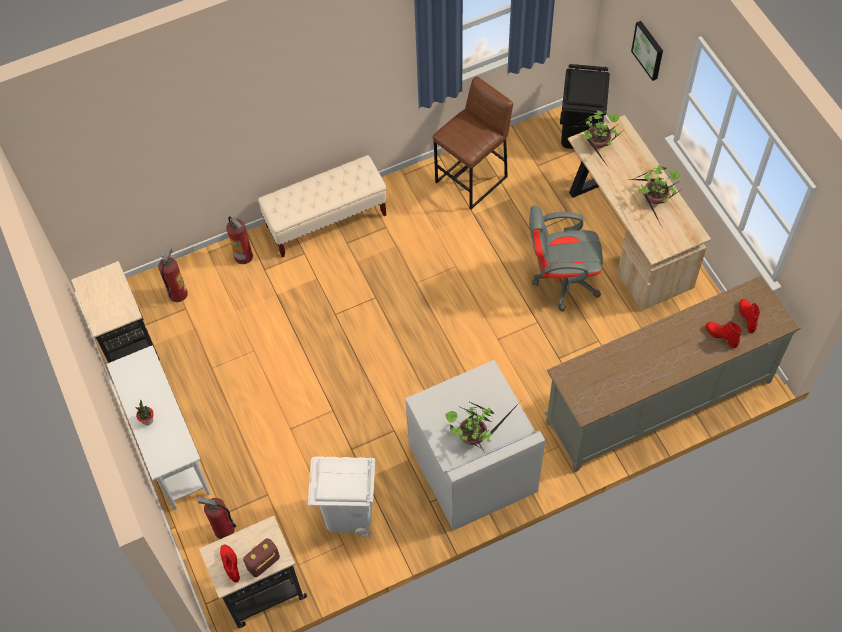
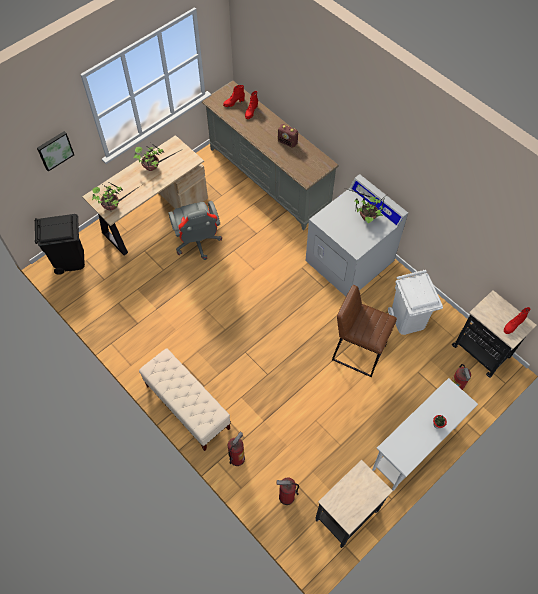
camera: 110 degrees left, 0 degrees up
radio [243,538,280,577] -> radio moved to [278,124,298,148]
brown stool [433,76,513,210] -> brown stool moved to [332,285,397,377]

